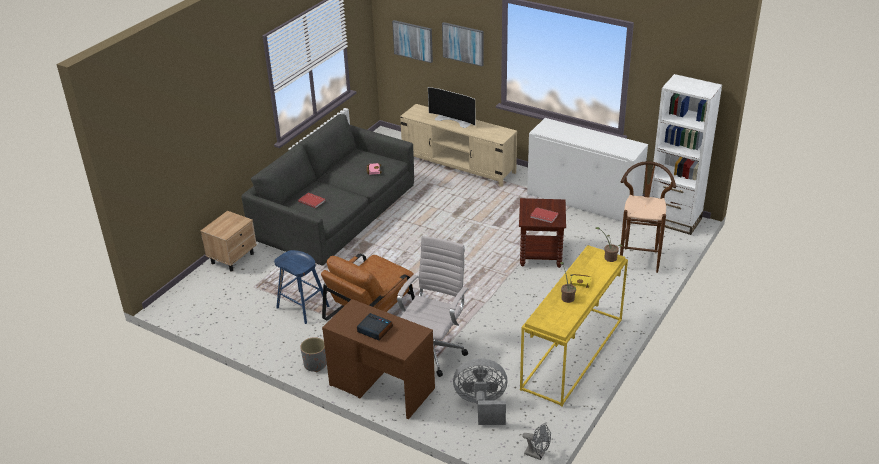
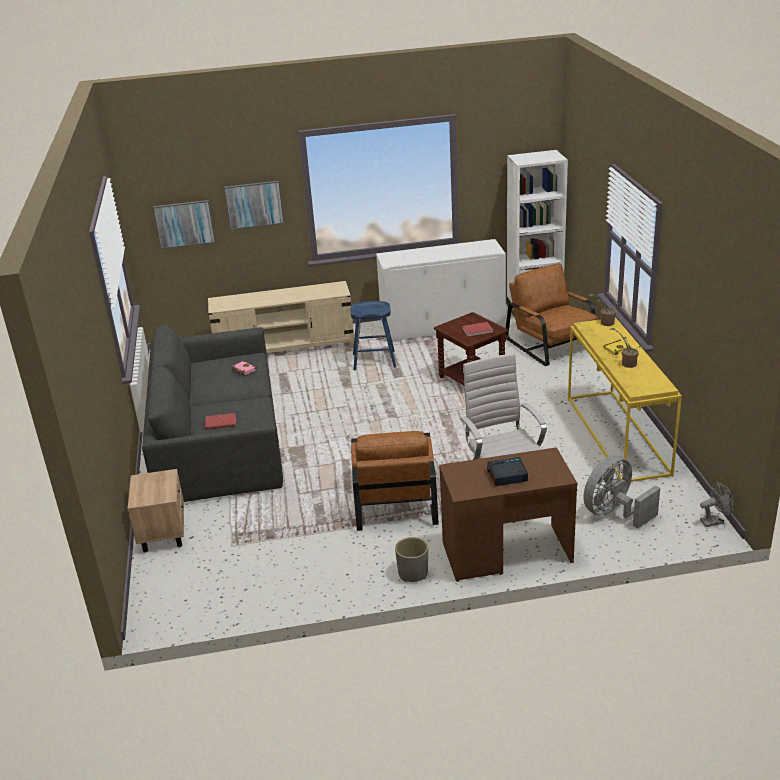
camera: 40 degrees left, 5 degrees down
blue stool [274,250,329,324] -> blue stool moved to [351,301,396,370]
television [428,87,475,128] -> none
brown stool [620,161,676,273] -> brown armchair [506,263,598,366]

